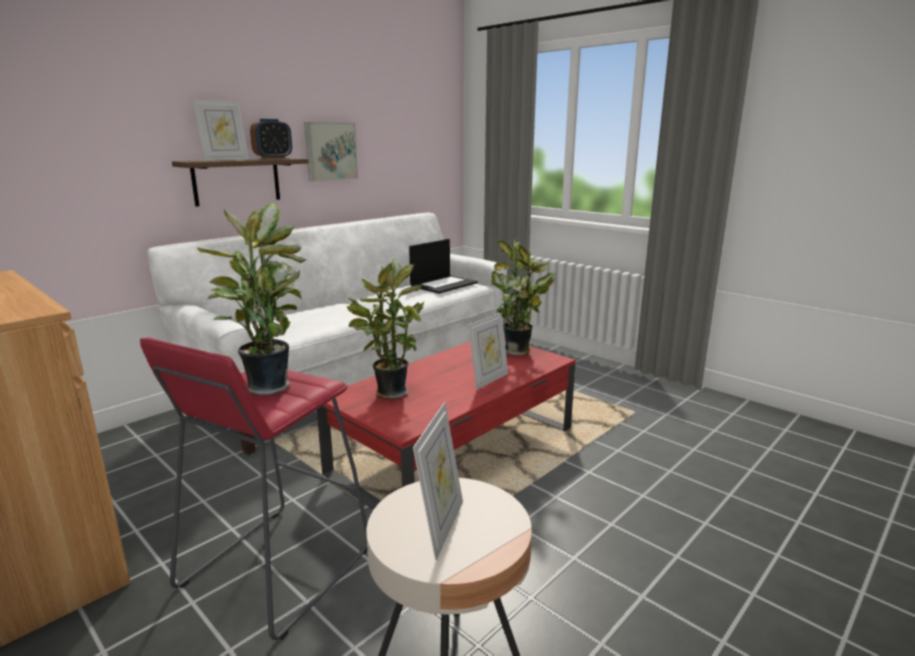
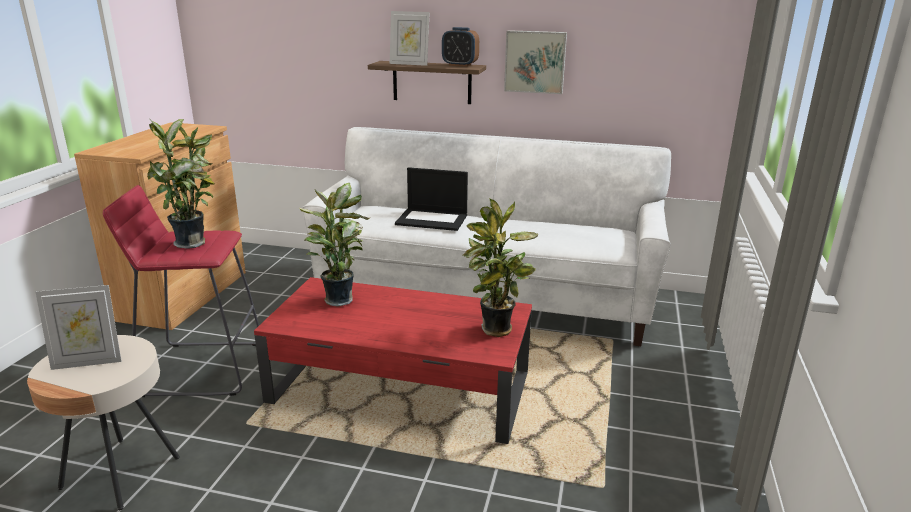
camera: 60 degrees right, 5 degrees up
laptop [409,239,478,294] -> laptop moved to [395,167,468,231]
picture frame [468,312,508,389] -> none

